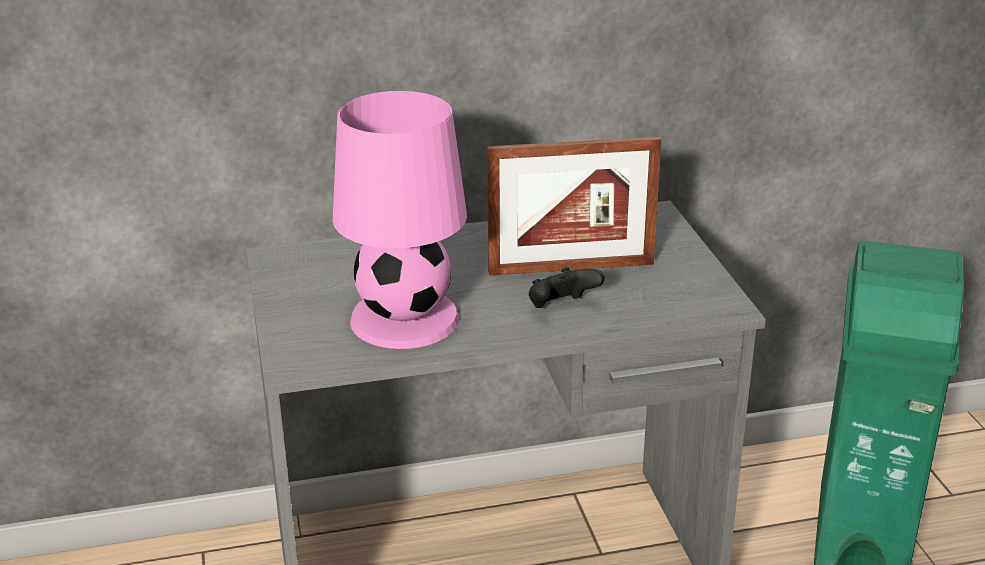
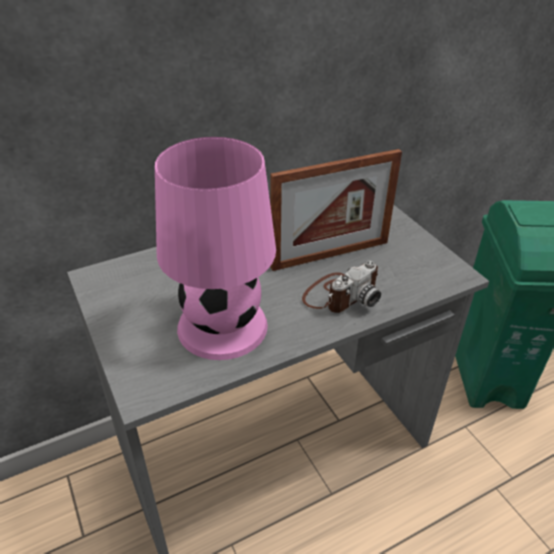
camera: 15 degrees left, 10 degrees up
black game controller [529,267,605,308] -> camera [302,261,381,313]

